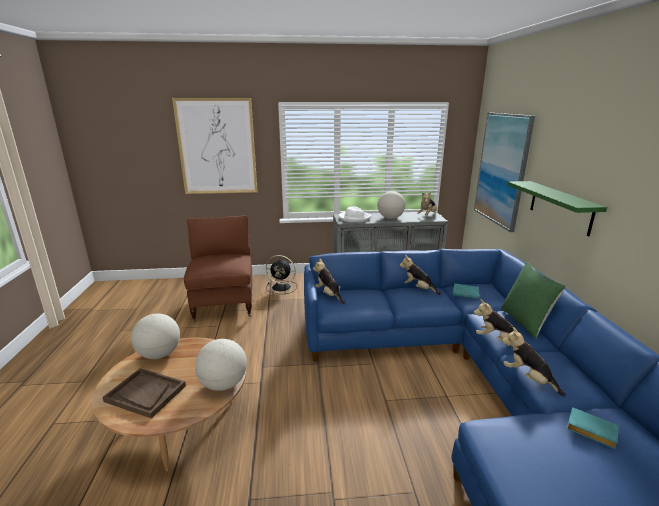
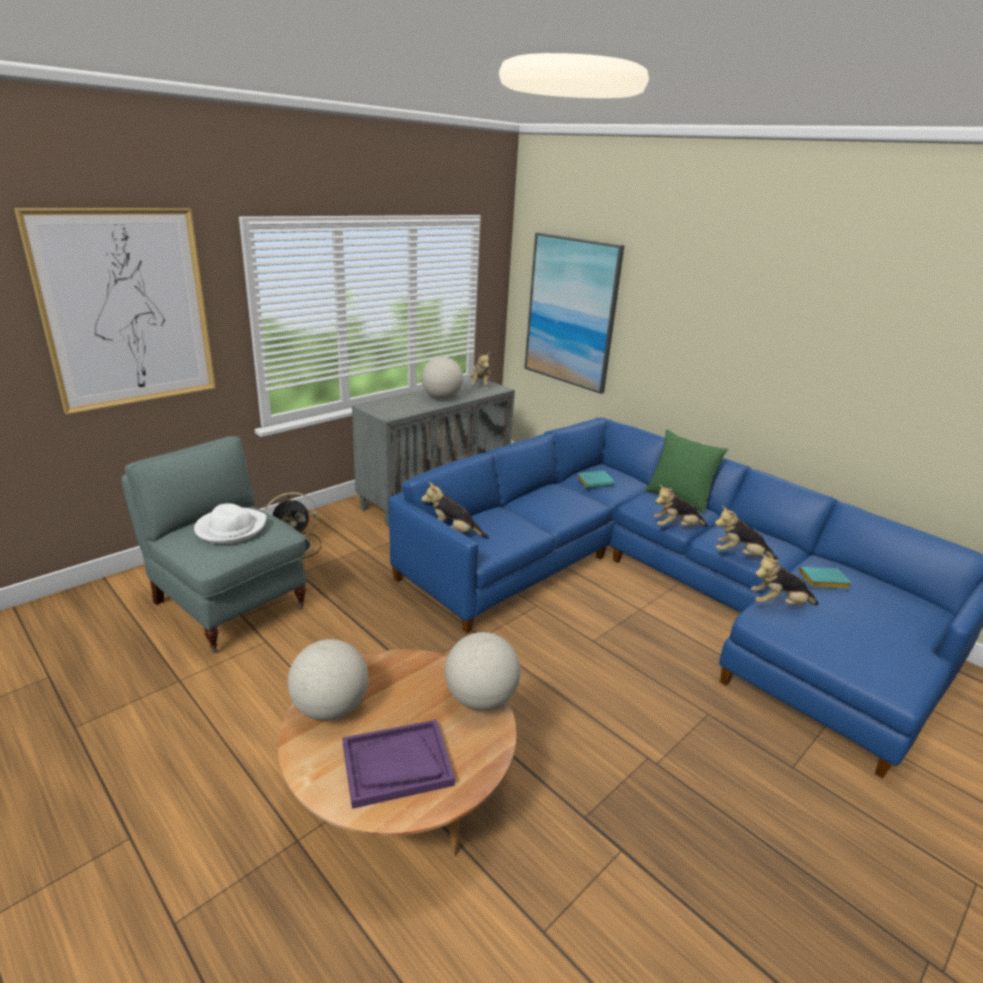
camera: 40 degrees left, 5 degrees up
brown tray [102,368,186,419] -> purple tray [342,719,455,809]
brown armchair [184,216,252,322] -> grey armchair [121,436,306,653]
white hat [339,206,372,222] -> white hat moved to [194,503,267,544]
plush toy [400,255,441,295] -> plush toy moved to [751,553,819,605]
green shelf [507,181,607,237] -> none

